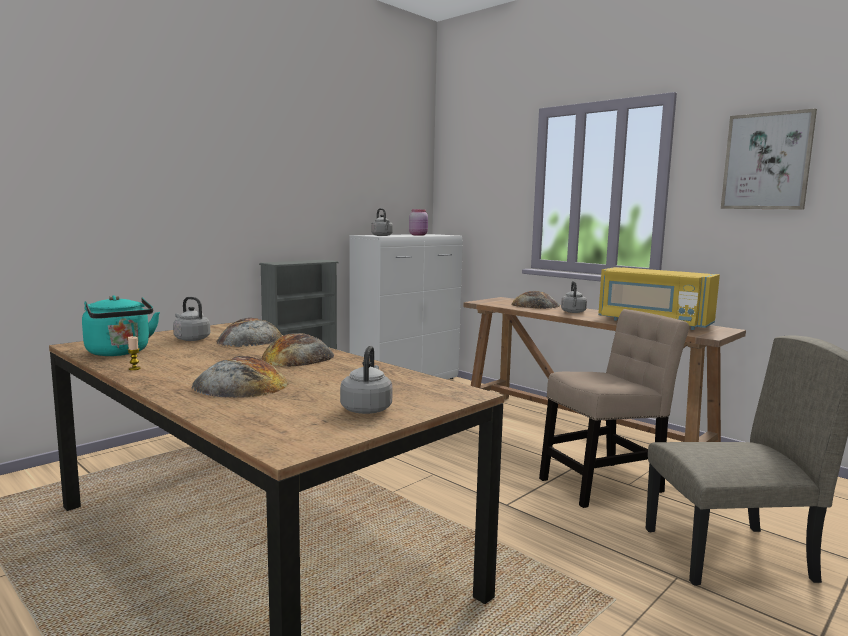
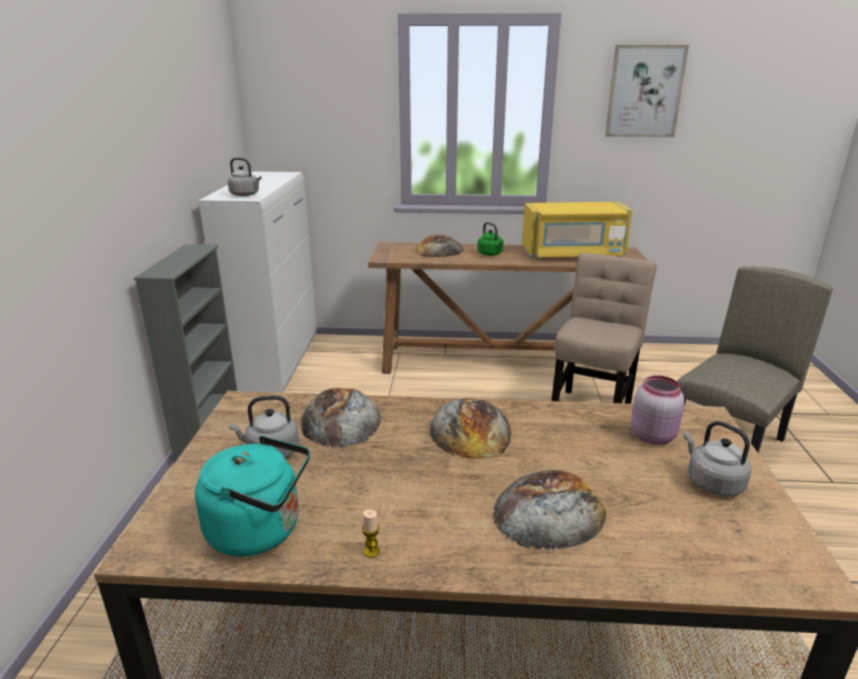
camera: 40 degrees left, 15 degrees up
pink jar [409,209,428,236] -> pink jar moved to [631,375,685,445]
grey kettle [561,281,587,313] -> green kettle [477,222,504,256]

